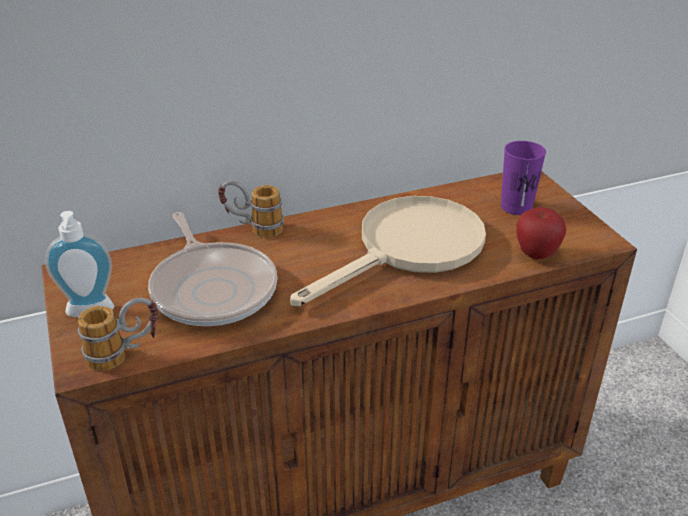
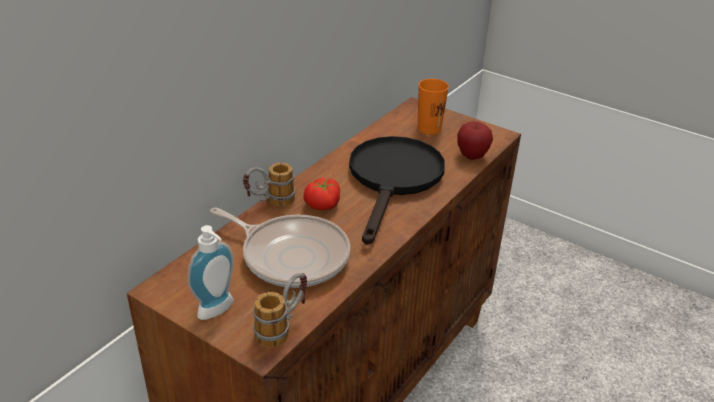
camera: 35 degrees left, 0 degrees up
beige frying pan [290,196,486,306] -> black frying pan [349,136,445,245]
purple cup [501,141,546,215] -> orange cup [418,79,449,135]
none -> tomato [303,178,340,210]

